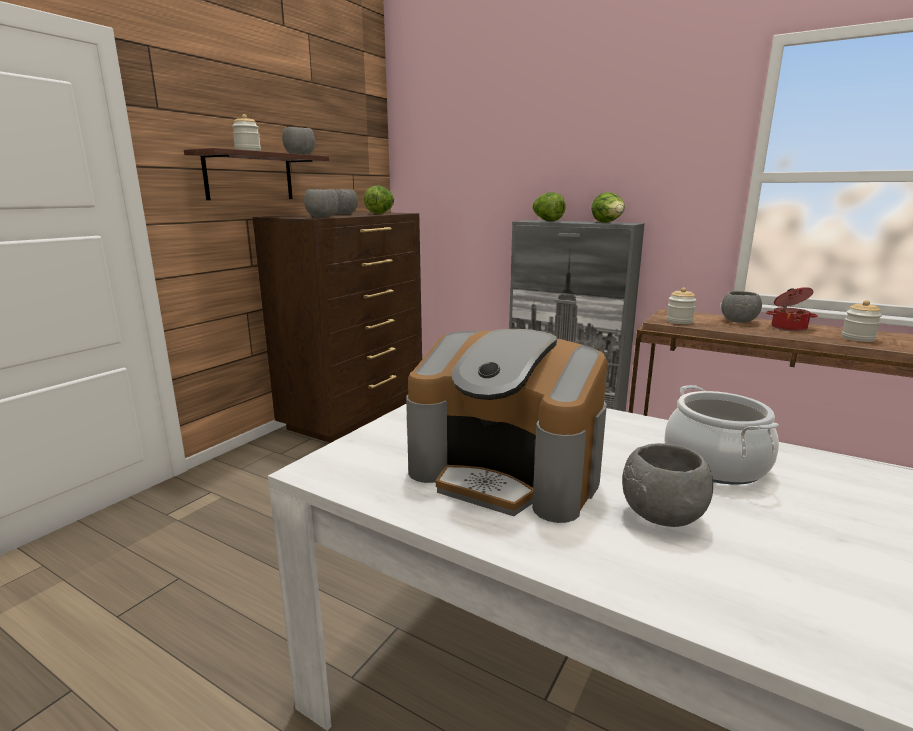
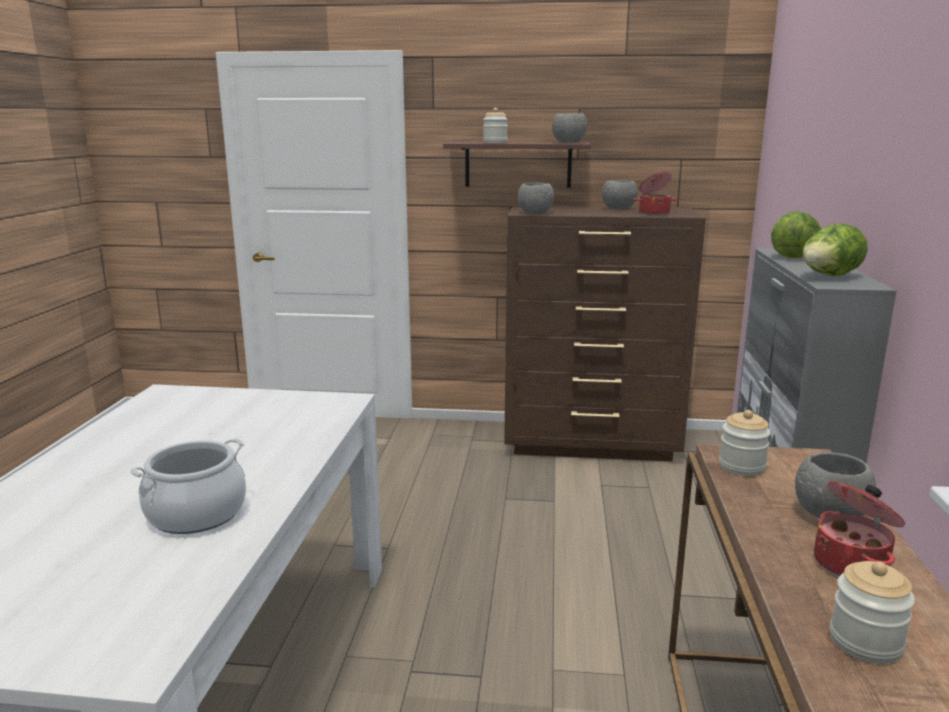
camera: 65 degrees right, 0 degrees up
lettuce [364,185,394,214] -> cooking pot [633,172,677,215]
coffee machine [406,329,608,523] -> none
grey bowl [622,443,713,527] -> none

